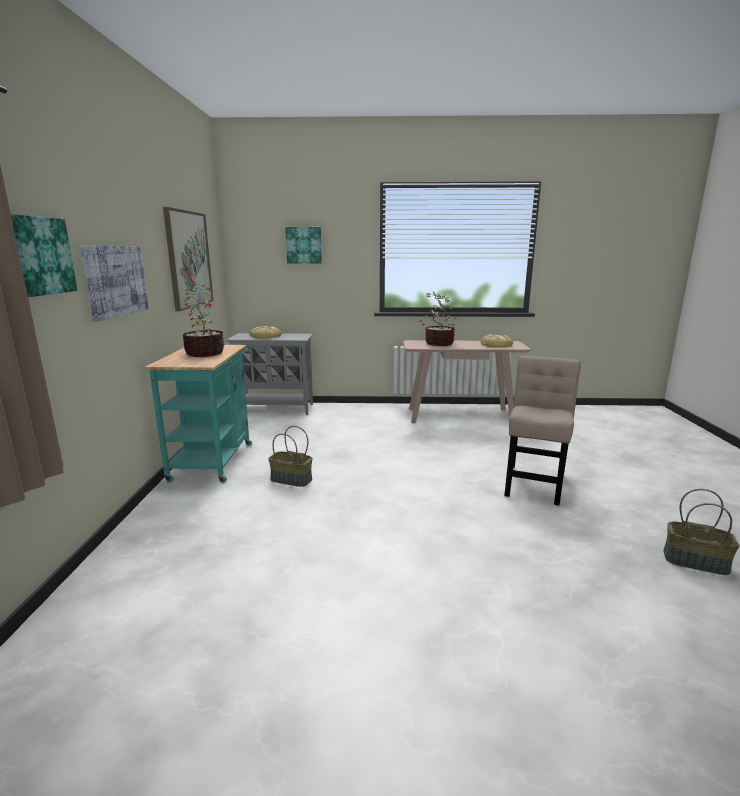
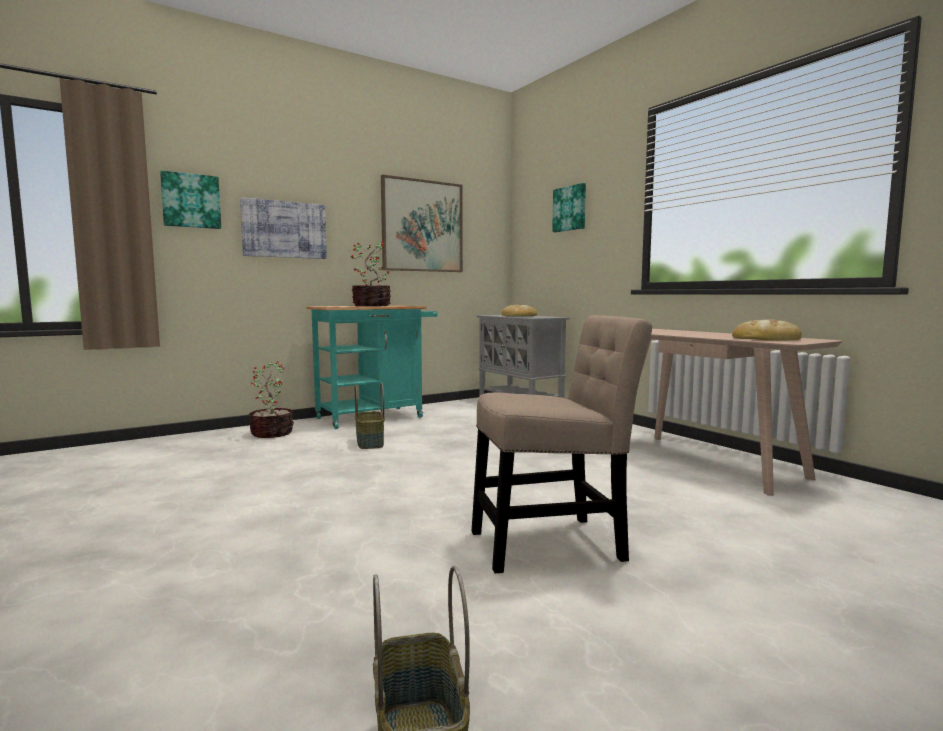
camera: 55 degrees right, 10 degrees down
potted plant [419,291,457,346] -> potted plant moved to [249,361,294,438]

